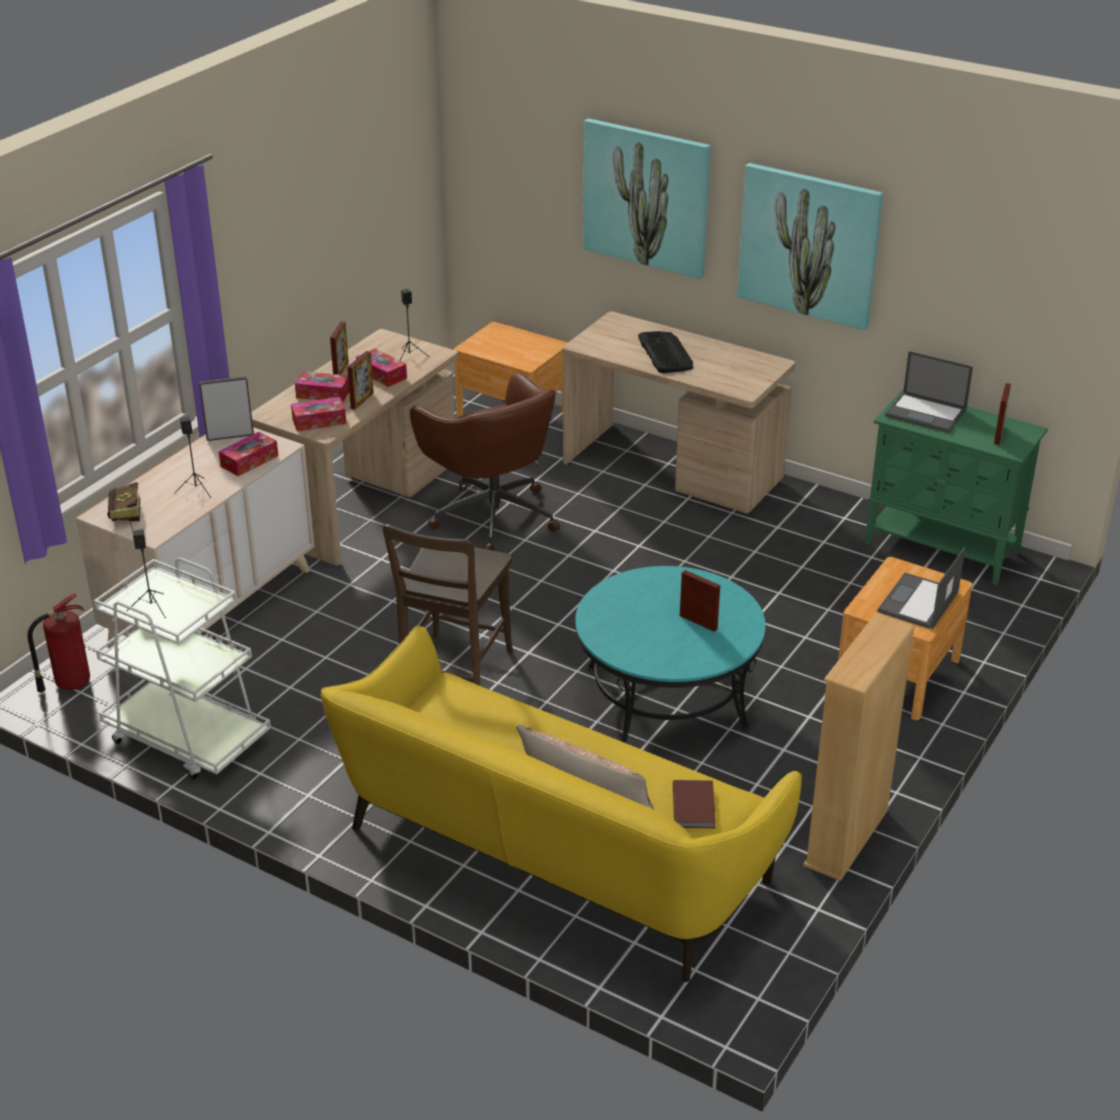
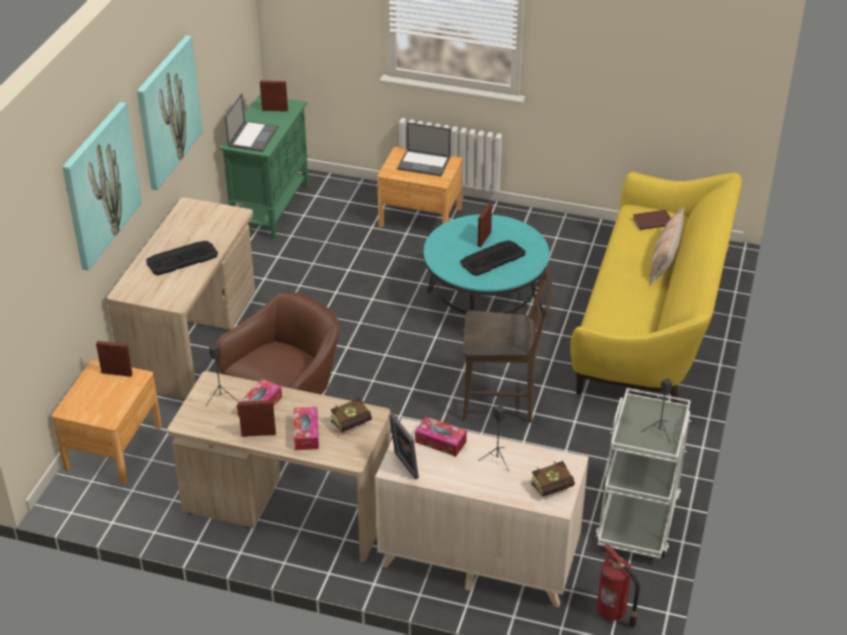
camera: 105 degrees left, 5 degrees up
tissue box [291,397,346,431] -> book [331,397,372,432]
picture frame [347,351,374,410] -> picture frame moved to [96,341,133,377]
beige bookcase [803,613,915,881] -> none
none -> keyboard [460,240,526,276]

